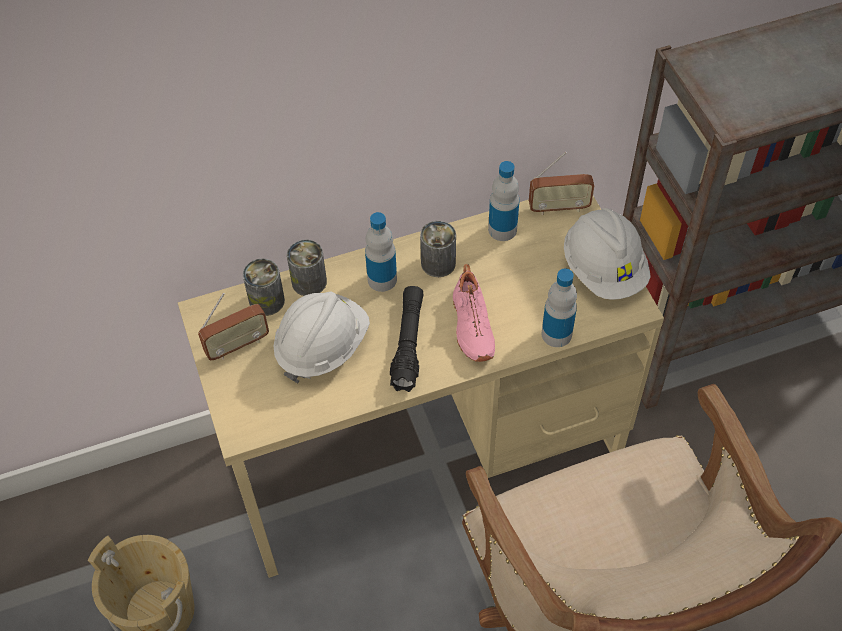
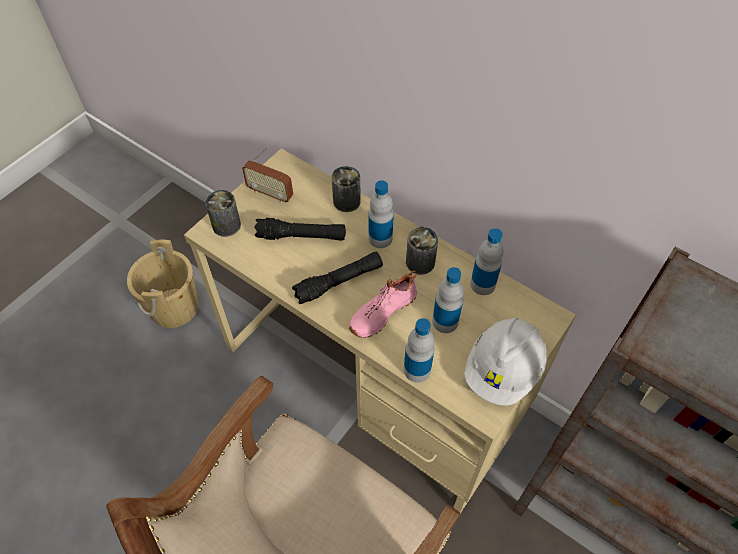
camera: 55 degrees right, 0 degrees up
can [243,258,285,316] -> can moved to [205,190,241,237]
white hard hat [274,291,370,383] -> black flashlight [254,218,346,241]
radio [529,152,594,215] -> none
none -> bottle [432,267,464,333]

